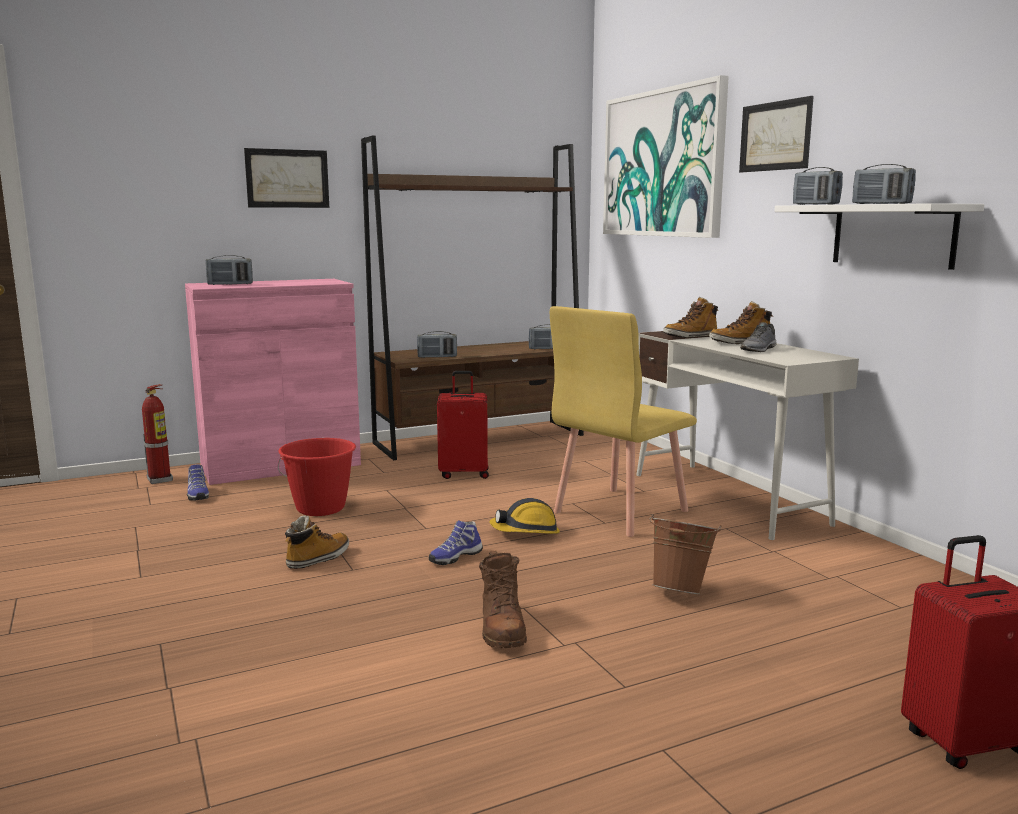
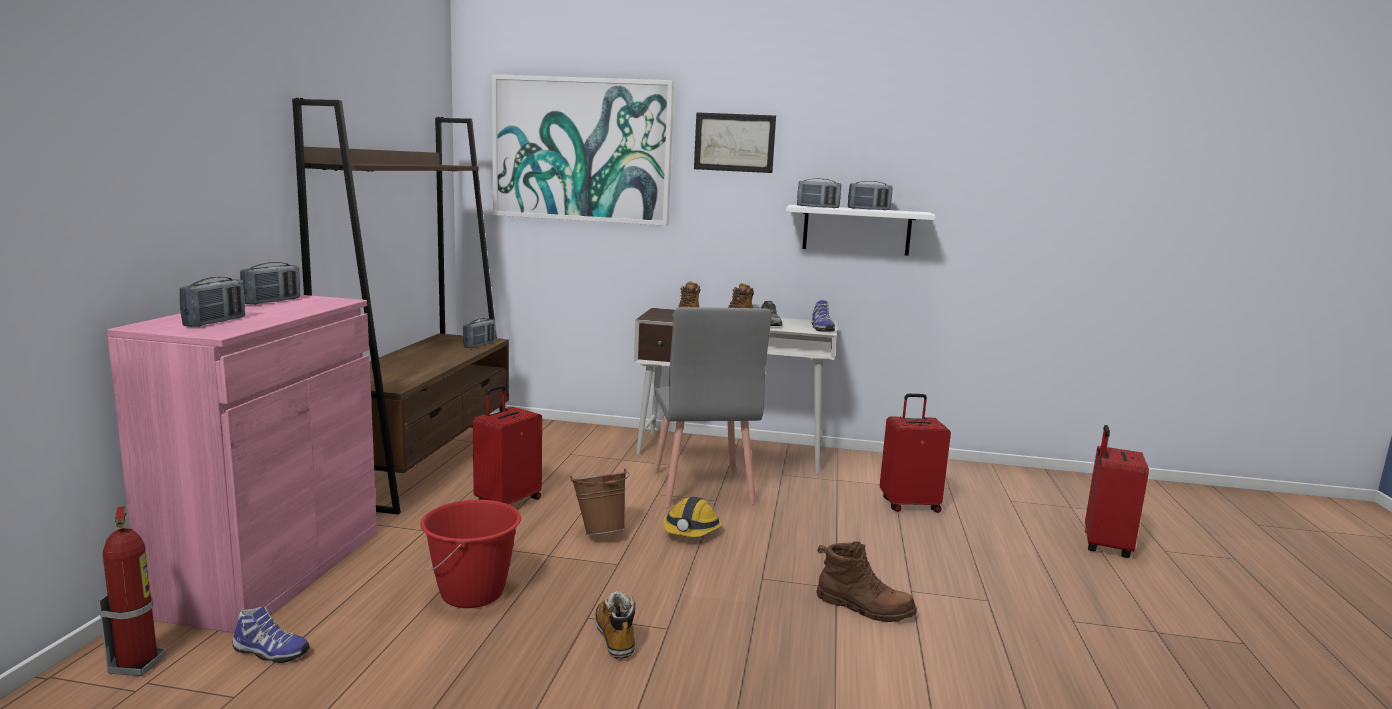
camera: 55 degrees left, 0 degrees up
picture [244,148,329,208] -> none
radio [417,331,457,358] -> radio moved to [240,262,300,305]
shoe [429,520,483,565] -> shoe moved to [812,300,835,332]
yellow chair [550,306,697,537] -> grey chair [652,307,771,507]
brown bucket [649,514,722,594] -> brown bucket moved to [570,468,630,535]
none -> red suitcase [880,394,951,513]

